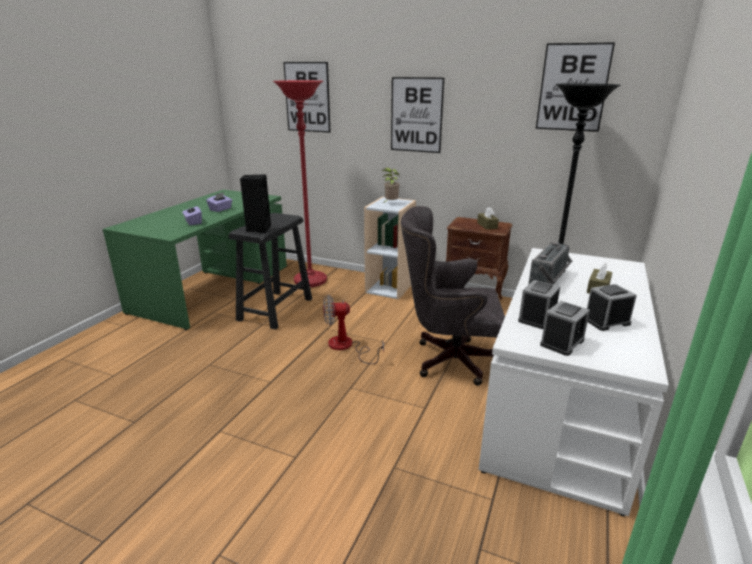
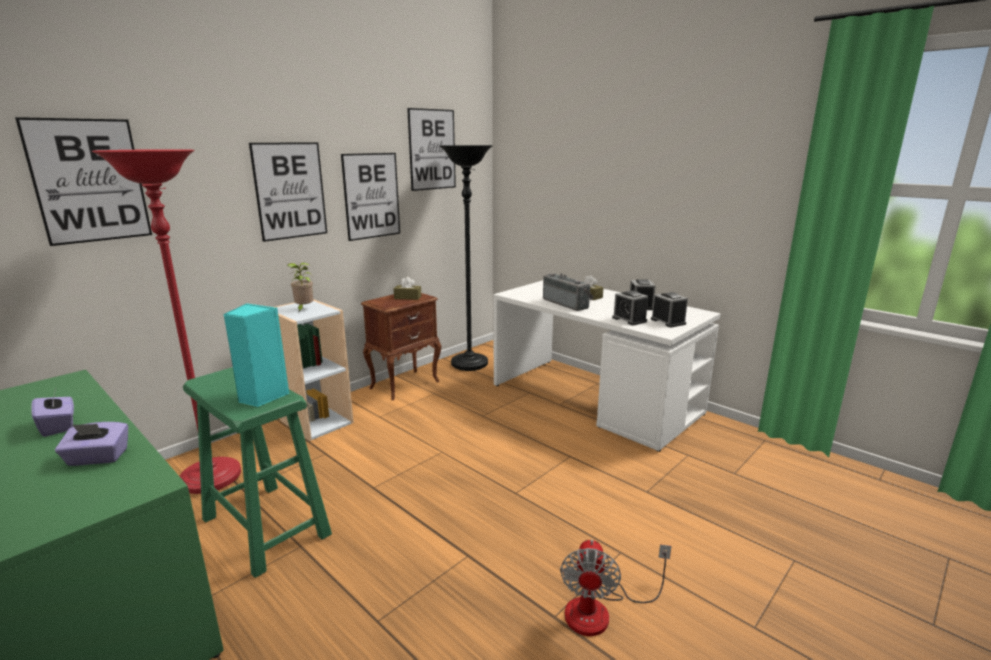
camera: 70 degrees left, 5 degrees down
black stool [228,213,312,330] -> green stool [183,367,332,578]
black speaker [240,174,271,233] -> turquoise speaker [224,303,289,407]
fan [323,295,384,364] -> fan moved to [560,540,671,636]
grey office chair [401,206,505,386] -> none
none -> picture [341,153,400,241]

